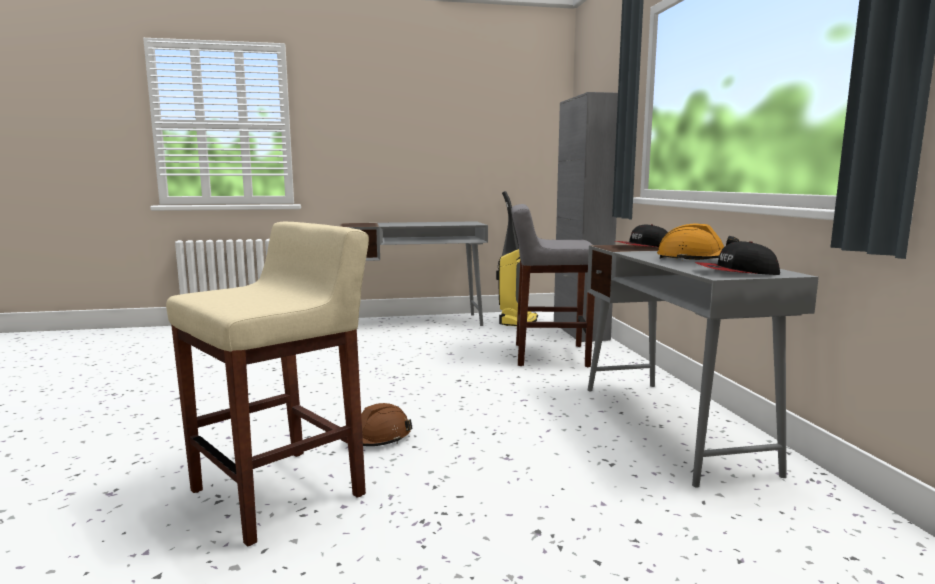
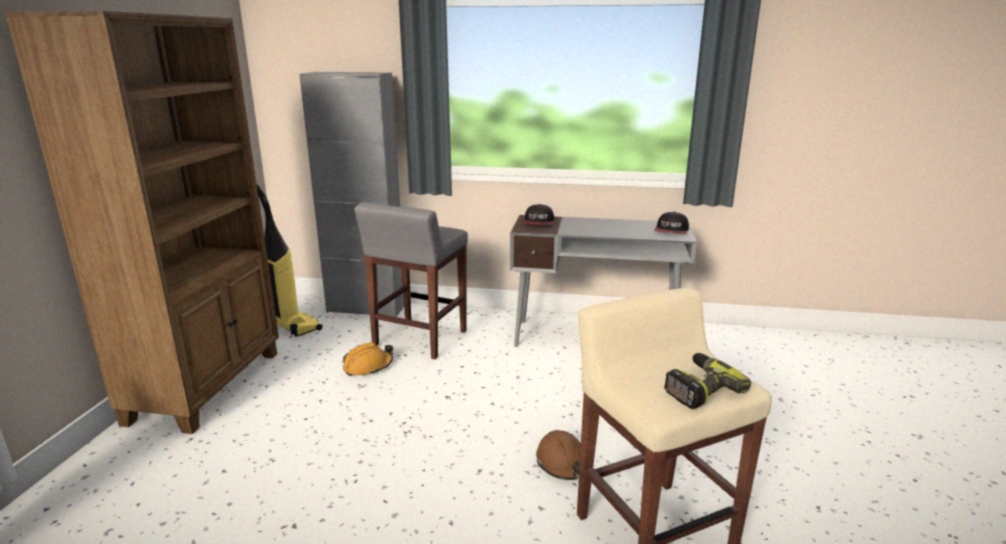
camera: 70 degrees left, 10 degrees up
grey desk [339,221,488,326] -> brown bookcase [4,11,279,434]
orange hard hat [657,224,739,261] -> orange hard hat moved to [343,342,393,376]
none -> power drill [664,353,751,409]

